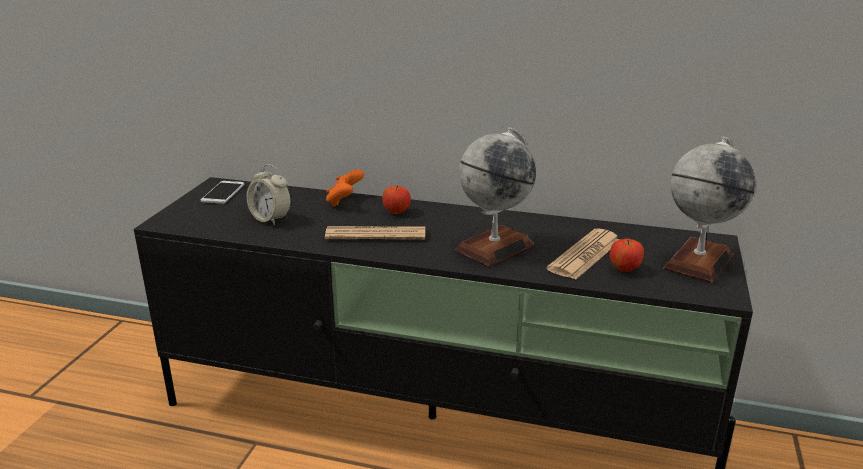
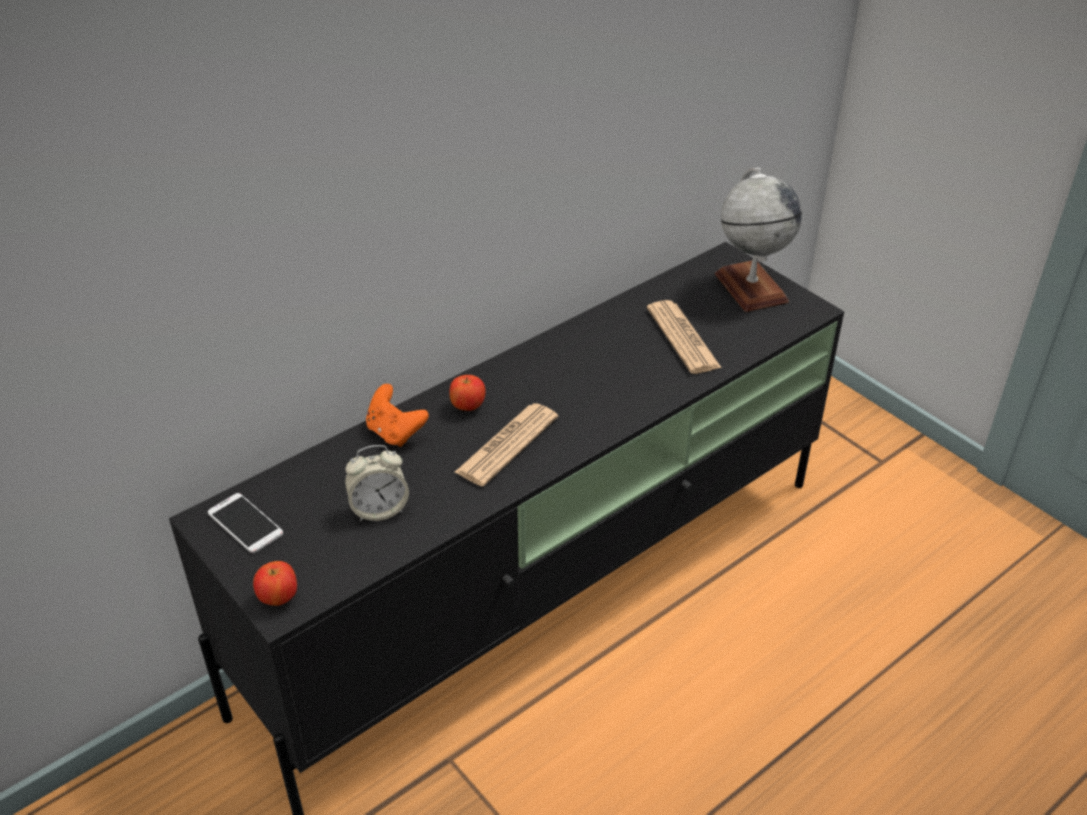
camera: 55 degrees left, 15 degrees up
globe [455,127,536,267] -> none
apple [610,239,644,272] -> apple moved to [253,561,297,606]

